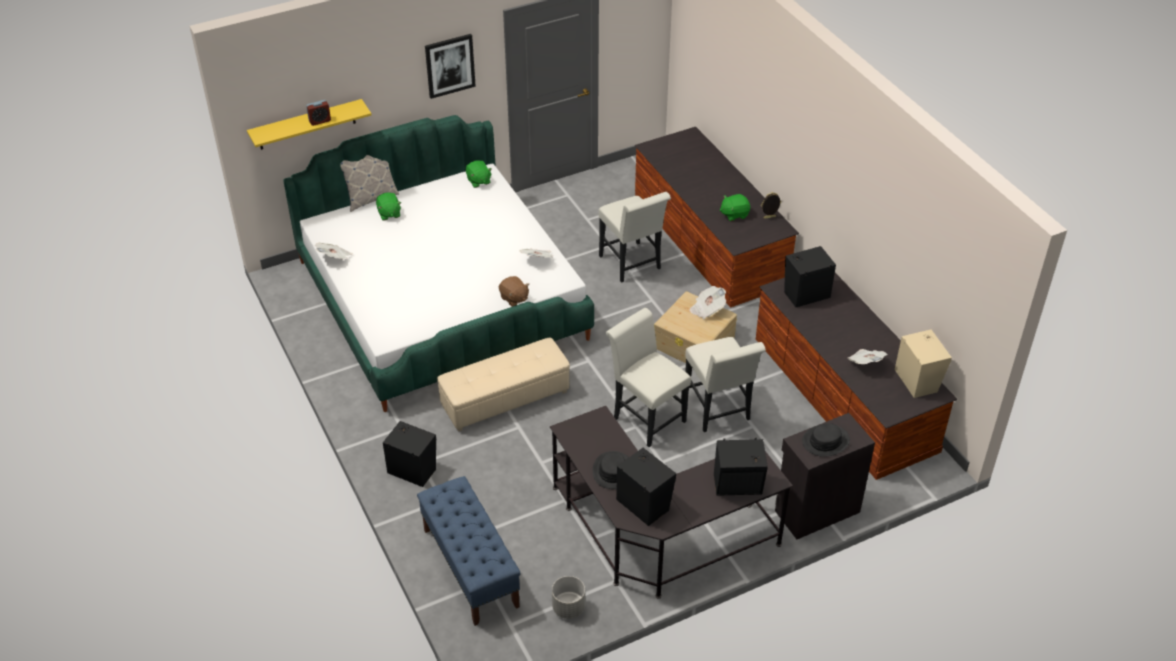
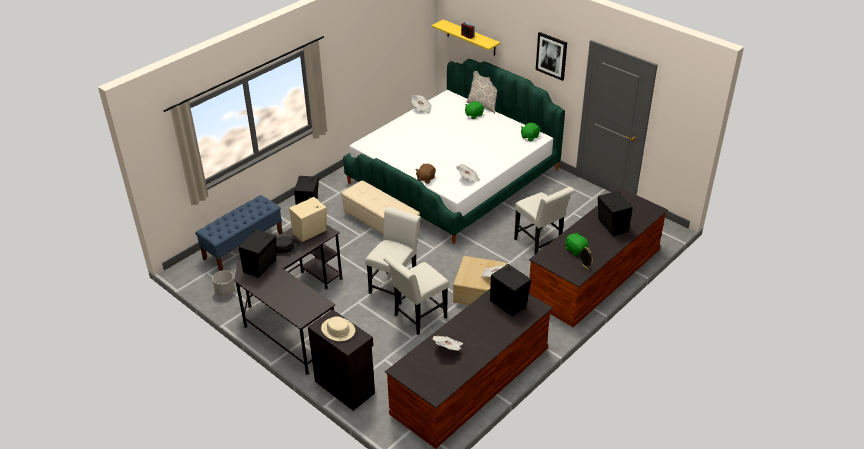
camera: 70 degrees right, 5 degrees down
white chair [598,192,671,283] -> white chair turned 75 degrees counterclockwise [514,187,574,255]
black speaker [714,438,768,496] -> black speaker moved to [598,191,633,236]
black hat [802,423,850,457] -> beige hat [321,316,355,341]
beige speaker [895,329,952,398] -> beige speaker moved to [289,197,327,242]

